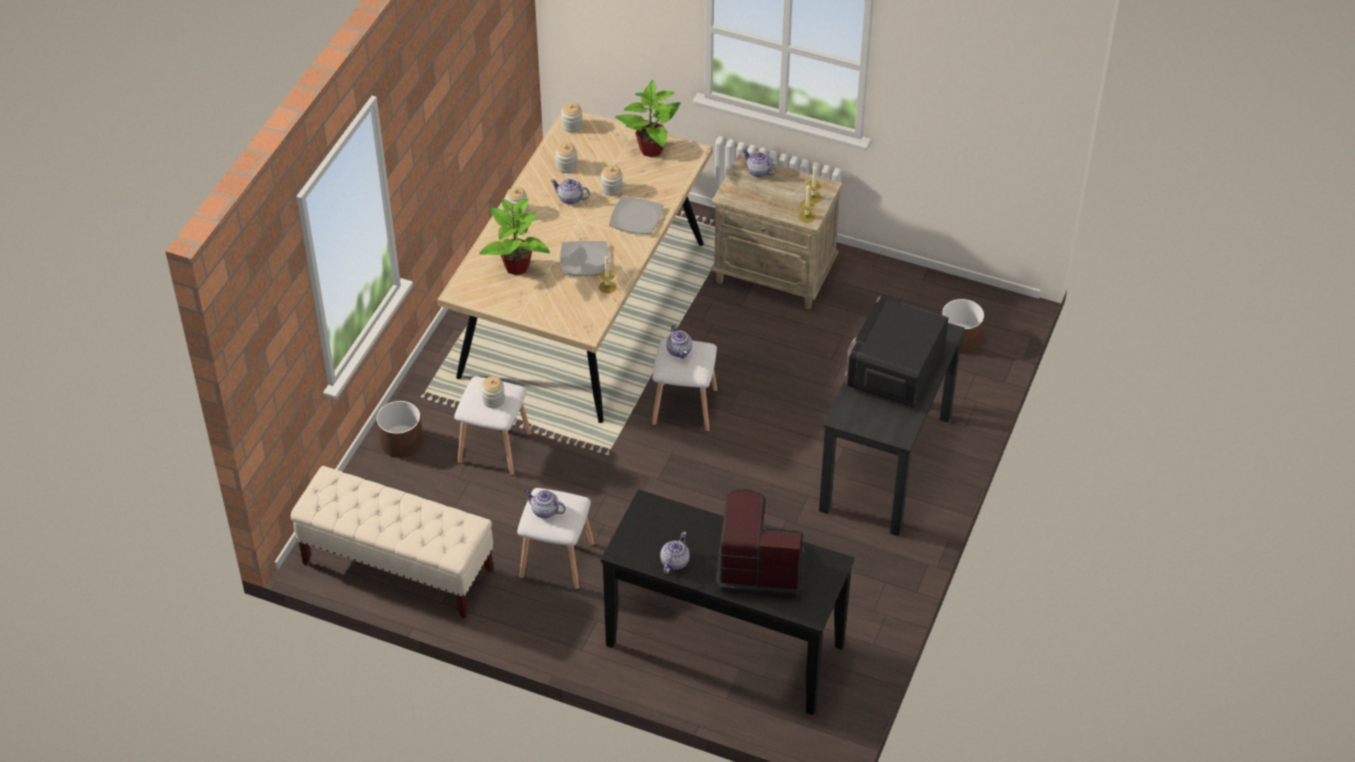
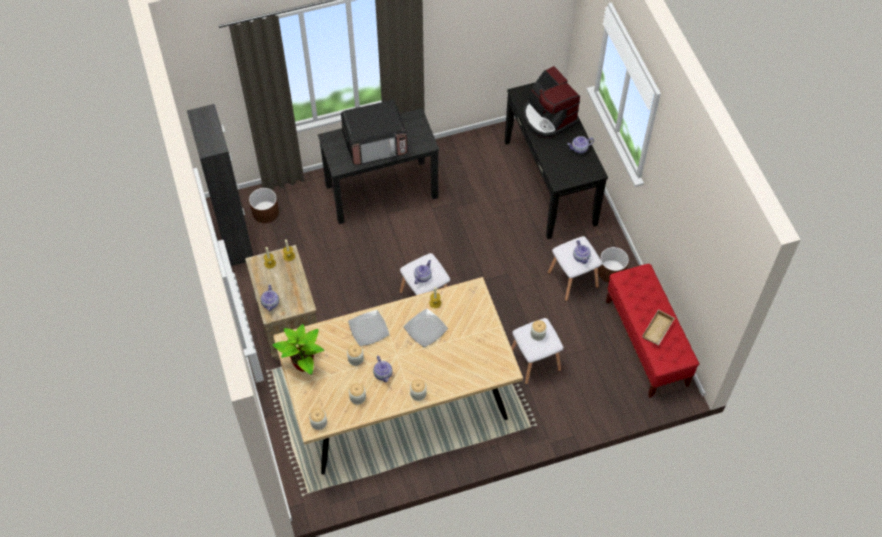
camera: 130 degrees left, 10 degrees up
beige bench [291,466,494,619] -> red bench [606,264,699,398]
brown planter [376,401,423,458] -> brown planter moved to [598,247,629,283]
potted plant [479,198,550,275] -> none
none -> black cabinet [187,104,253,266]
none -> beige tray [642,309,675,346]

